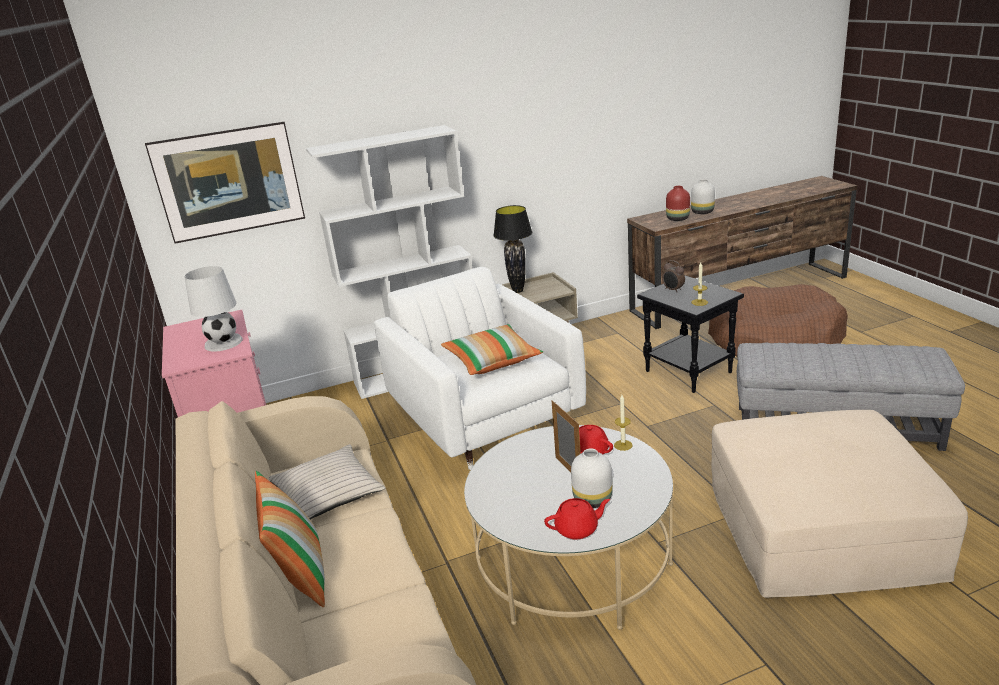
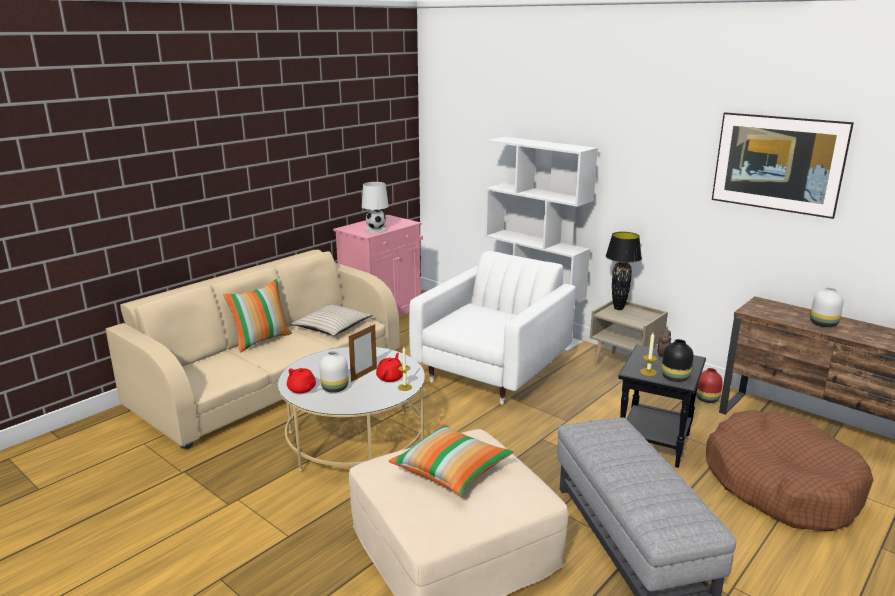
camera: 60 degrees right, 5 degrees down
picture [145,122,305,244] -> picture moved to [712,112,854,219]
pillow [441,324,543,375] -> pillow moved to [388,424,513,495]
red vase [666,186,690,221] -> red vase moved to [696,368,723,403]
none -> black vase [662,339,694,382]

